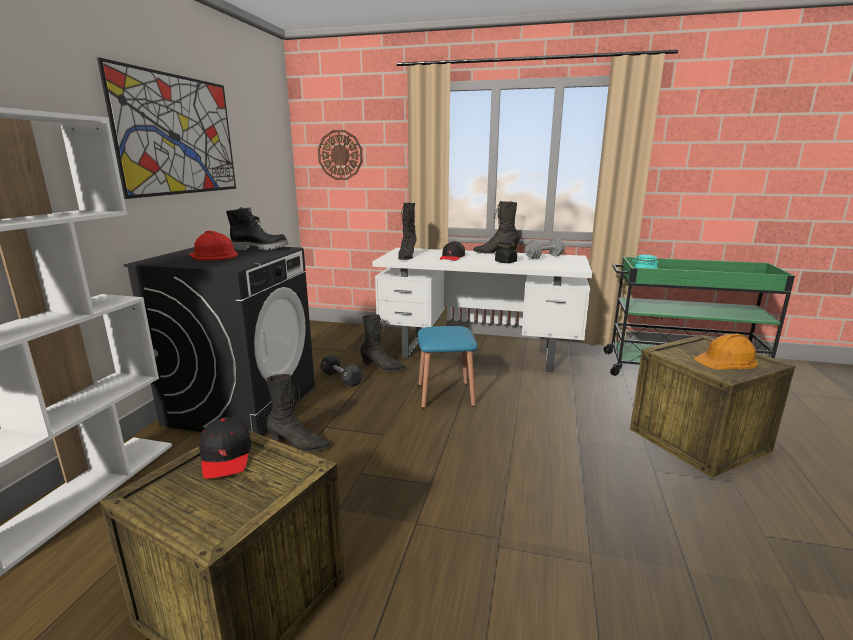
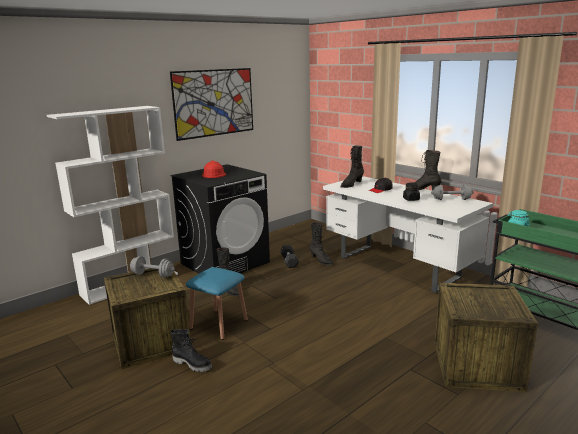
camera: 35 degrees right, 0 degrees up
black cap [199,417,251,479] -> grey dumbbell [130,256,175,278]
black boot [226,207,288,250] -> black boot moved to [170,329,212,372]
wall clock [318,130,363,180] -> none
blue stool [418,326,478,408] -> blue stool moved to [186,267,248,340]
orange hard hat [694,334,758,370] -> none

